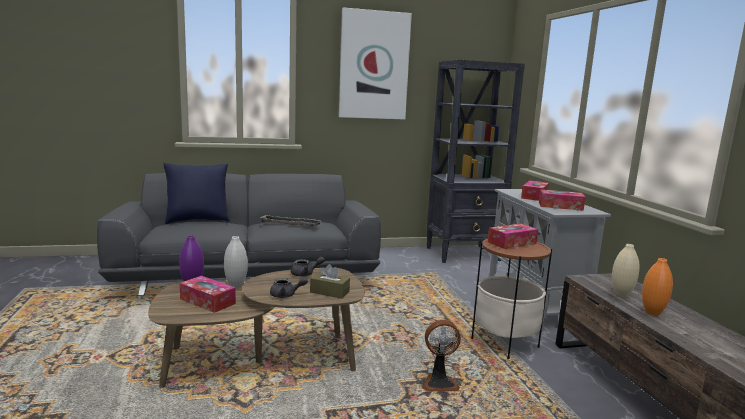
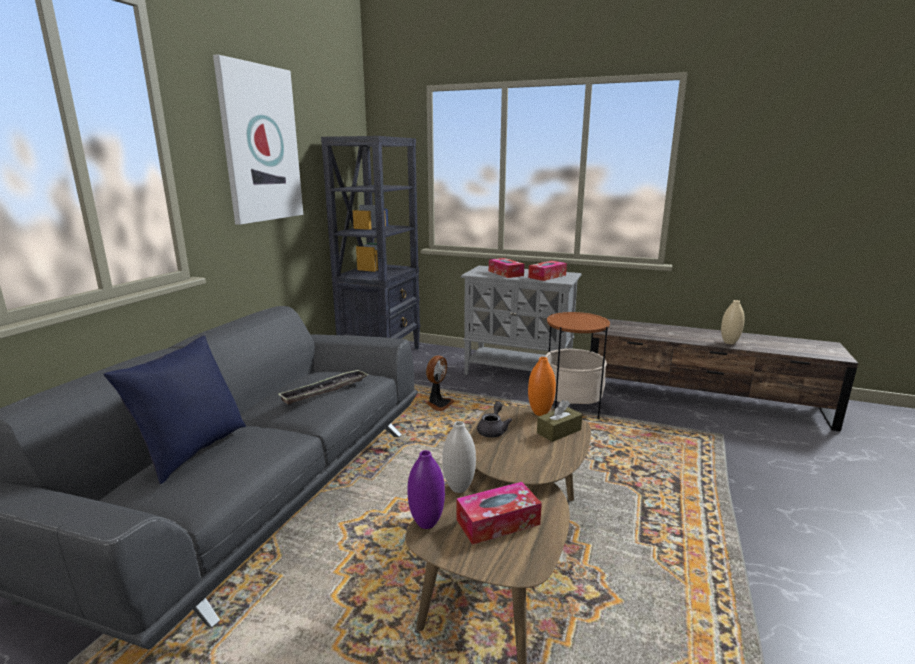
camera: 55 degrees left, 5 degrees up
grey teapot [270,277,308,298] -> none
fan [423,320,461,391] -> fan moved to [426,355,455,411]
tissue box [488,224,538,249] -> none
beige vase [612,244,640,297] -> beige vase moved to [721,300,745,344]
orange vase [642,258,673,316] -> orange vase moved to [528,357,556,416]

